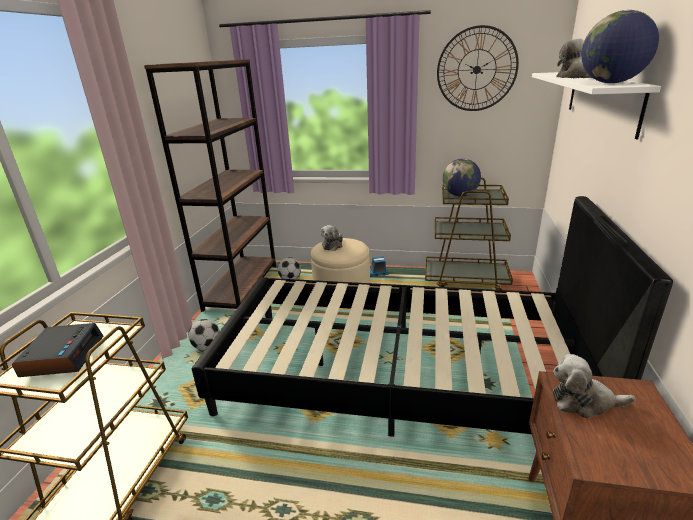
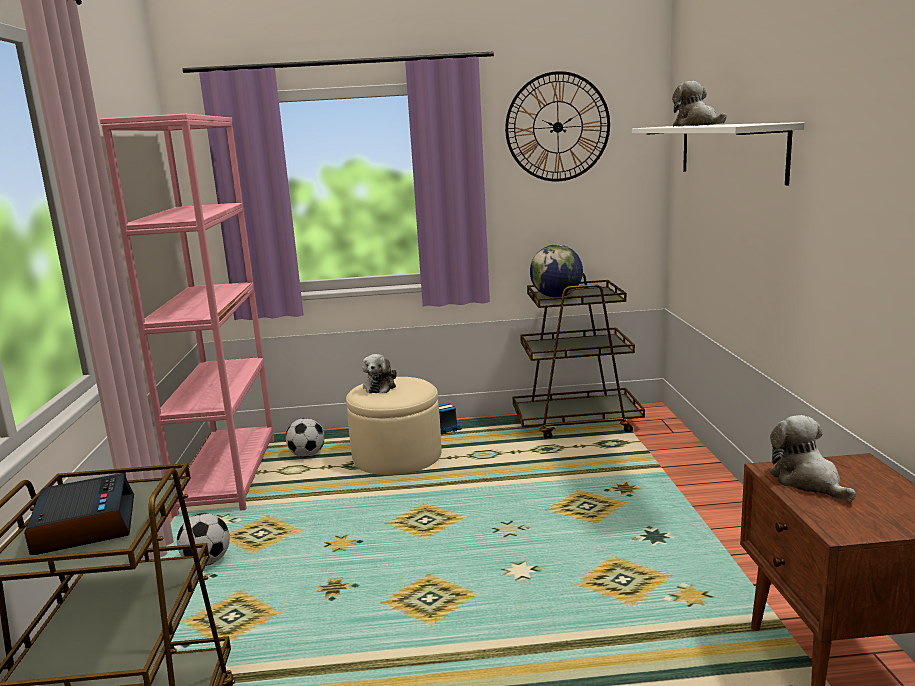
camera: 15 degrees left, 10 degrees down
brown bookcase [144,59,276,312] -> pink bookcase [99,114,274,518]
black bed [192,196,673,437] -> none
plush toy [552,354,636,419] -> plush toy turned 75 degrees clockwise [770,415,856,502]
globe [581,10,659,83] -> none

